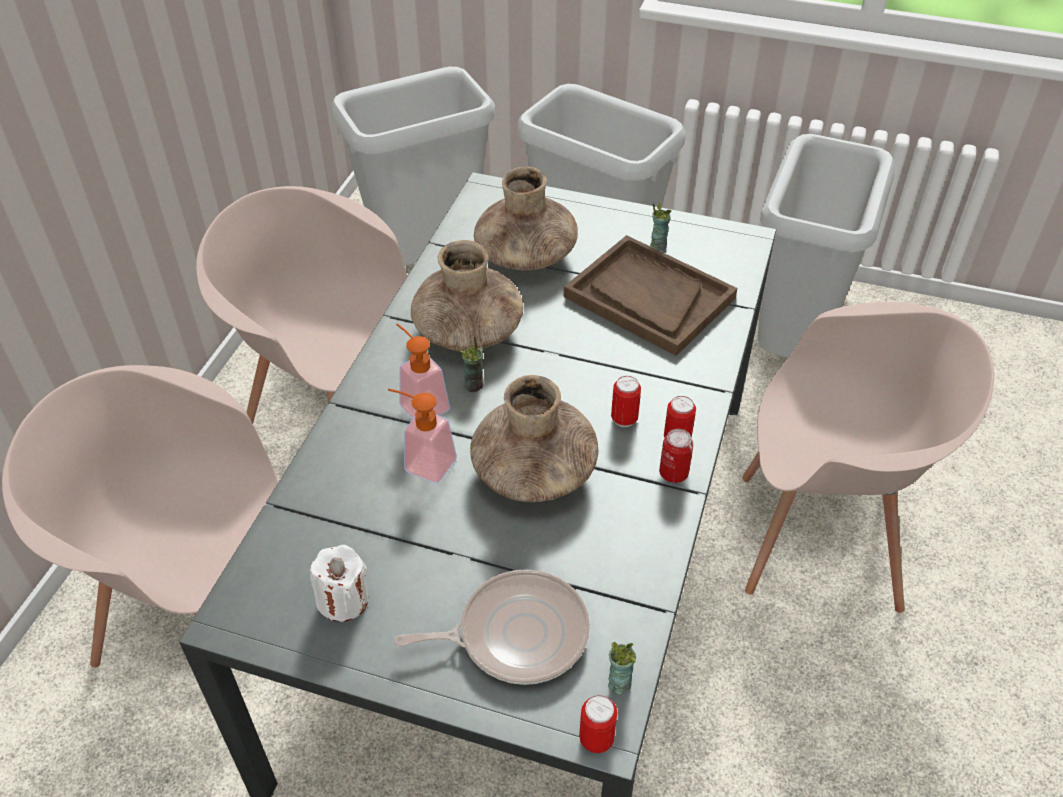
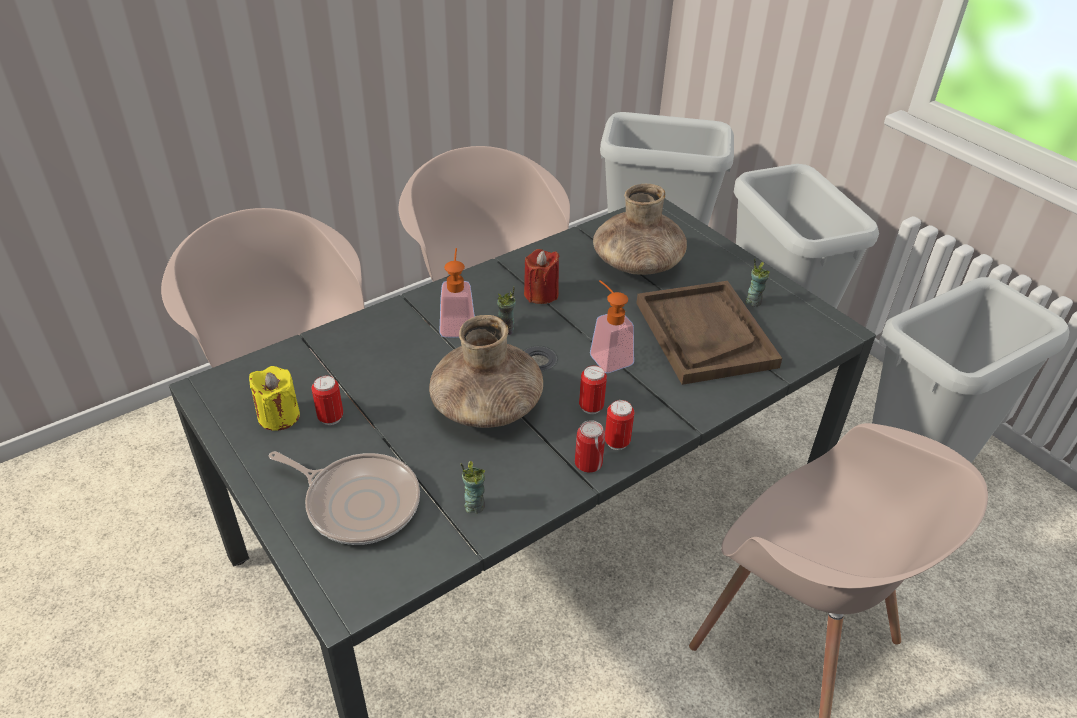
camera: 35 degrees right, 5 degrees down
white candle [310,545,368,622] -> yellow candle [249,366,300,431]
soap dispenser [388,388,457,483] -> soap dispenser moved to [590,280,634,373]
brown vase [411,240,523,351] -> red candle [524,249,559,304]
can [579,695,617,753] -> can moved to [312,375,343,425]
cup [608,642,636,695] -> cup moved to [460,461,485,514]

